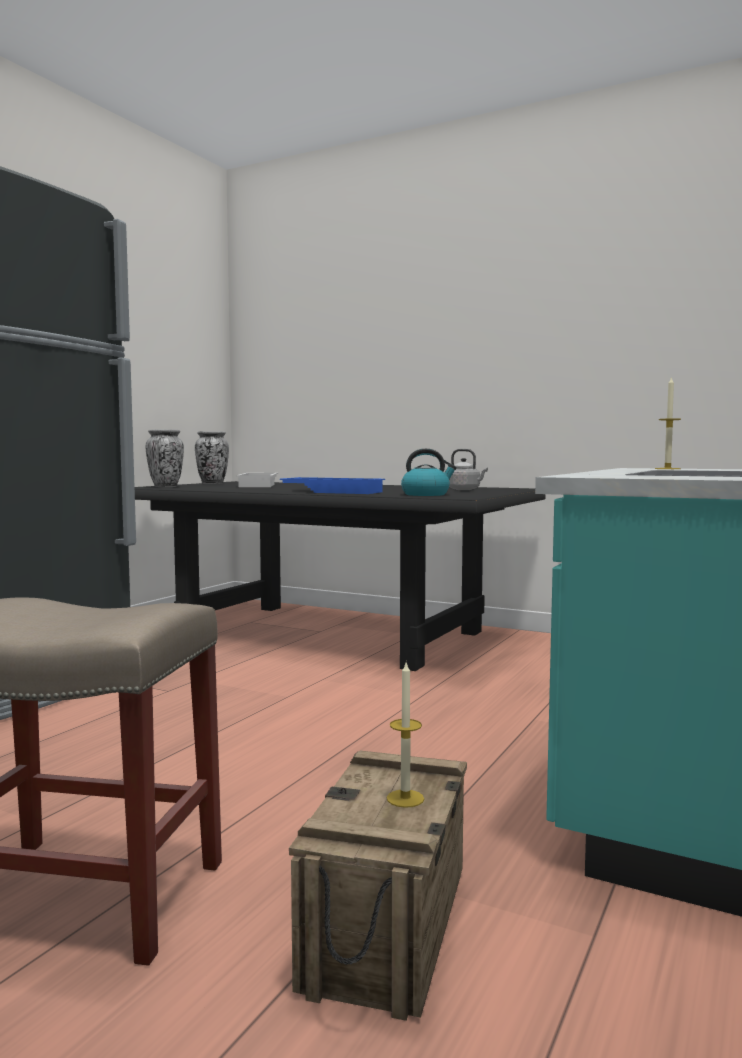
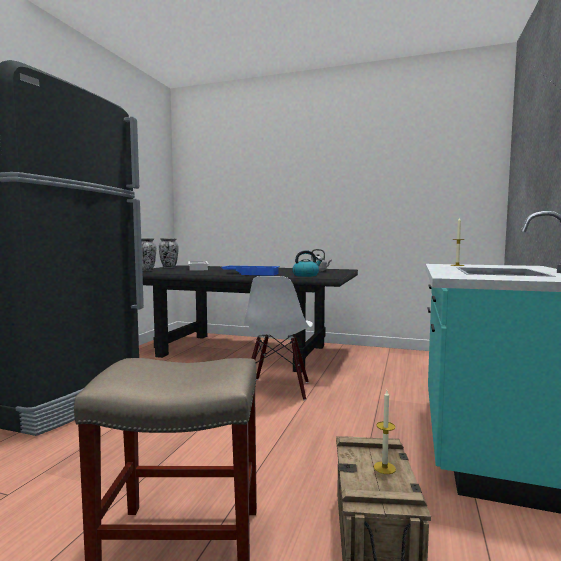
camera: 10 degrees left, 0 degrees up
none -> white chair [244,276,313,401]

